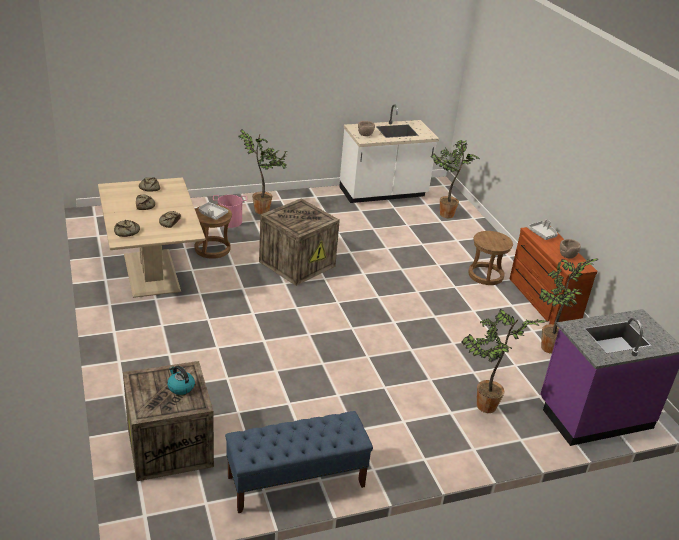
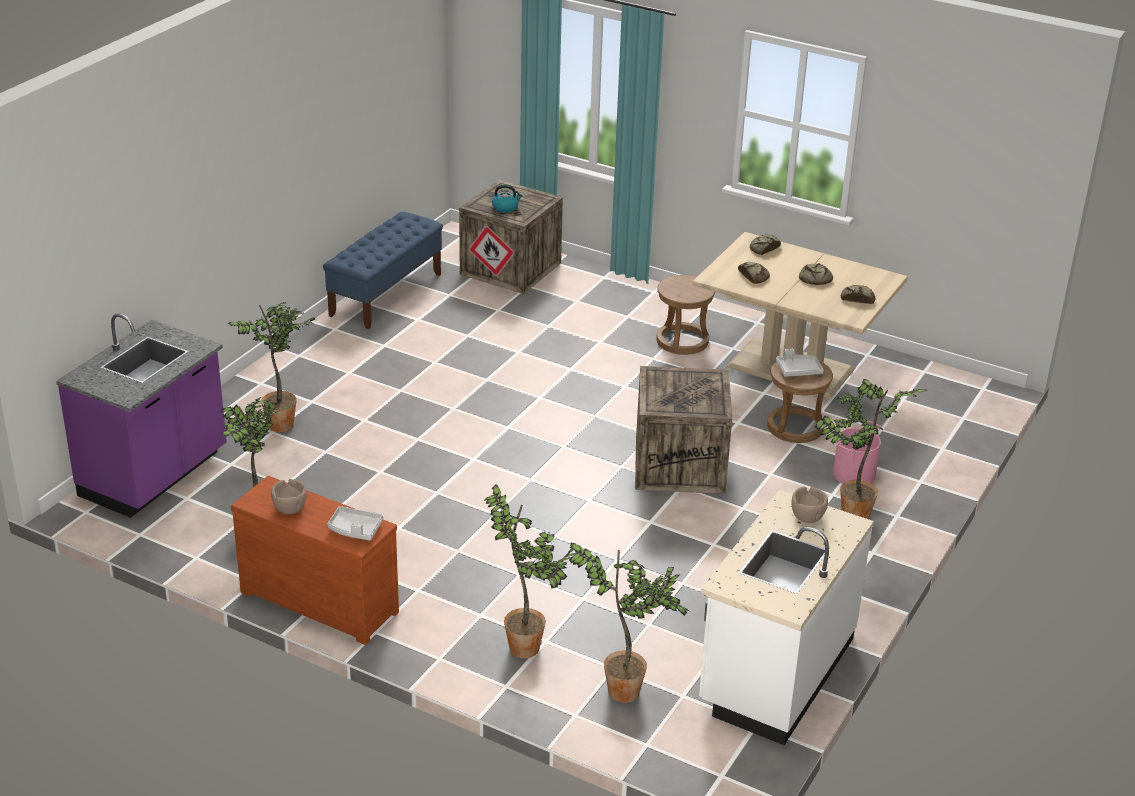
camera: 140 degrees right, 0 degrees up
brown stool [468,231,513,285] -> brown stool moved to [656,275,715,355]
none -> potted plant [484,484,579,658]

